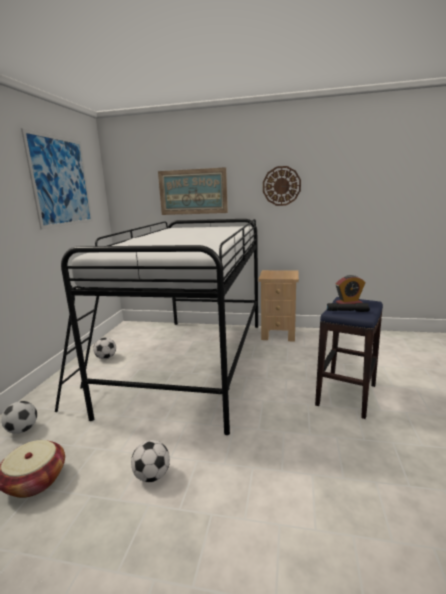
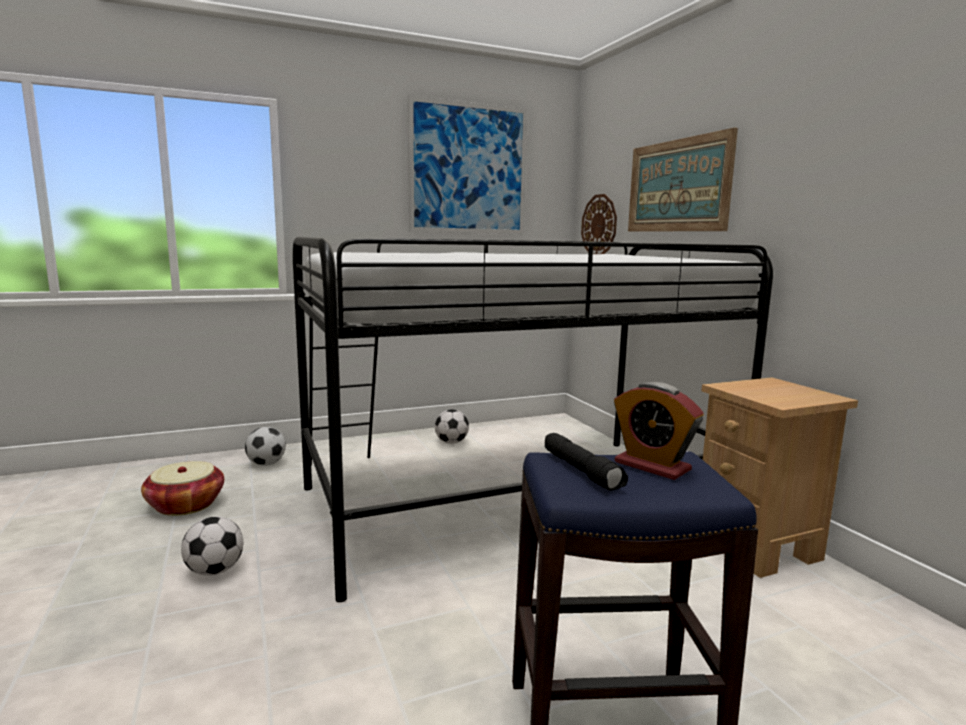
camera: 55 degrees right, 5 degrees down
wall clock [263,166,301,206] -> wall clock moved to [581,194,617,254]

